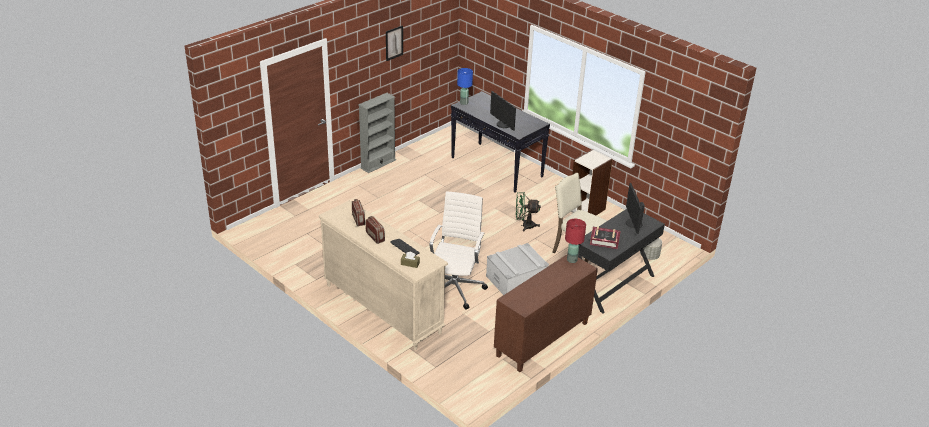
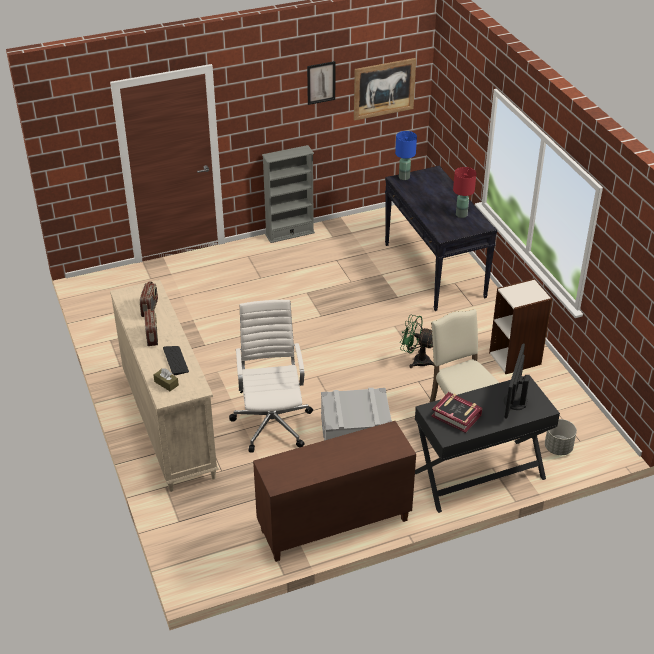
camera: 25 degrees right, 5 degrees up
white office chair [430,191,488,309] -> white office chair turned 45 degrees counterclockwise [229,300,313,453]
monitor [490,91,516,131] -> none
red table lamp [565,219,586,263] -> red table lamp moved to [453,167,476,218]
none -> picture [354,58,416,120]

